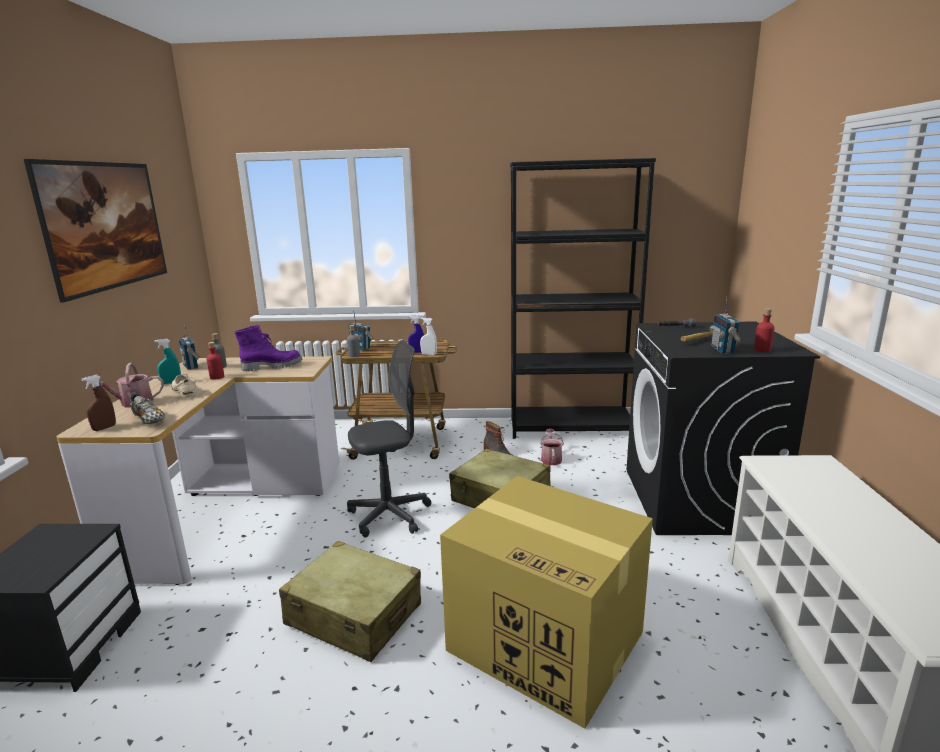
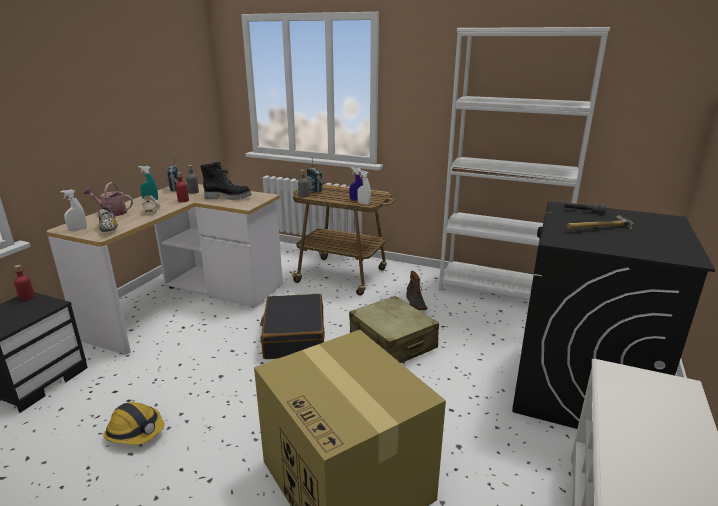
camera: 20 degrees right, 5 degrees up
picture [24,159,167,303] -> none
brown spray bottle [81,375,116,431] -> white spray bottle [61,189,87,231]
purple boot [235,325,302,371] -> black boot [200,162,252,200]
beige suitcase [279,541,421,662] -> none
grey office chair [347,340,431,538] -> black suitcase [260,294,325,359]
black bookcase [510,158,656,439] -> white bookcase [439,27,610,300]
watering can [540,429,564,465] -> none
radio [712,296,742,354] -> none
red bottle [754,308,775,352] -> red bottle moved to [14,265,35,301]
none -> hard hat [103,402,164,445]

